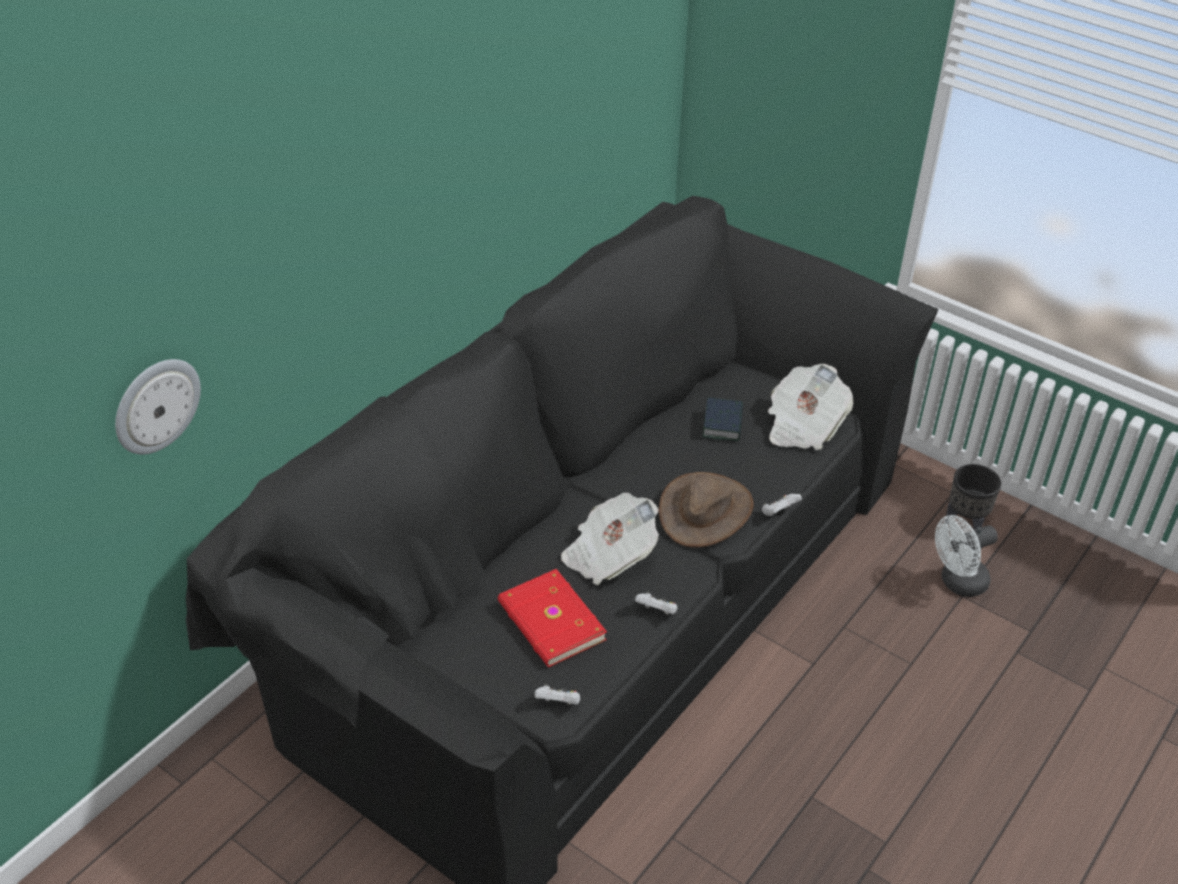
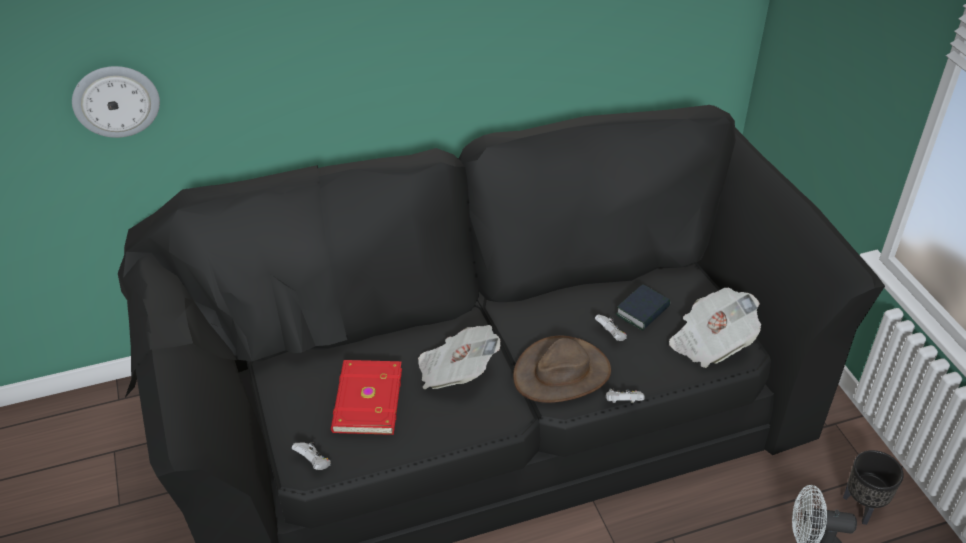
camera: 35 degrees right, 0 degrees up
white game controller [635,591,677,615] -> white game controller moved to [595,314,627,341]

